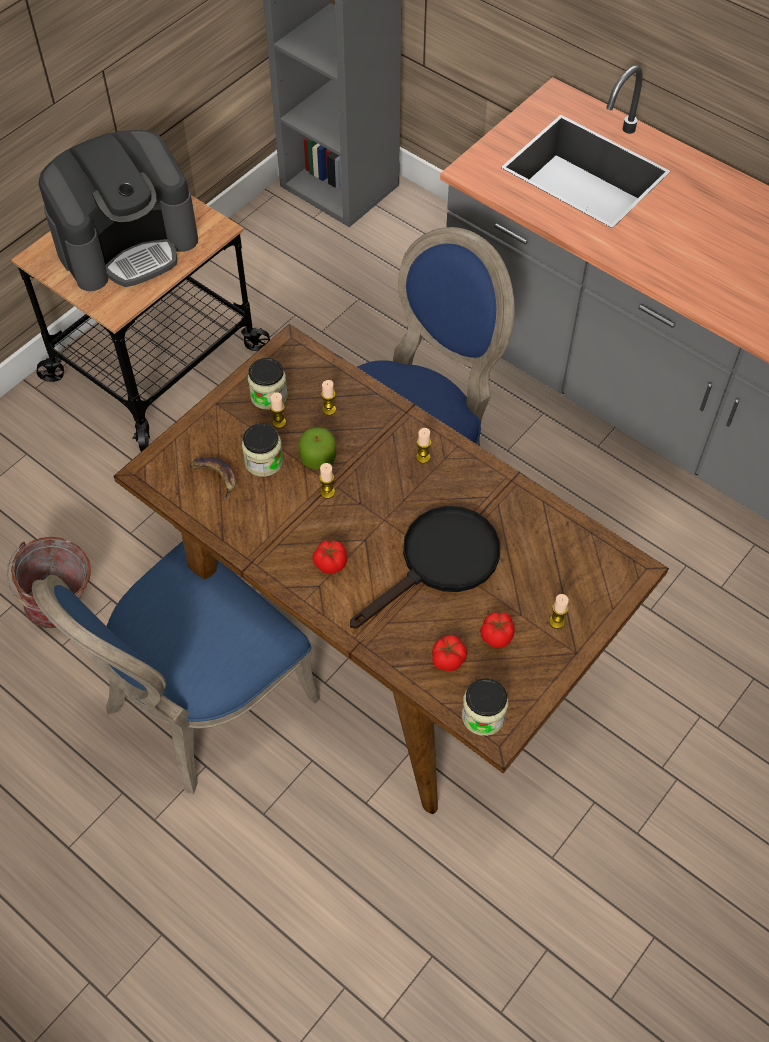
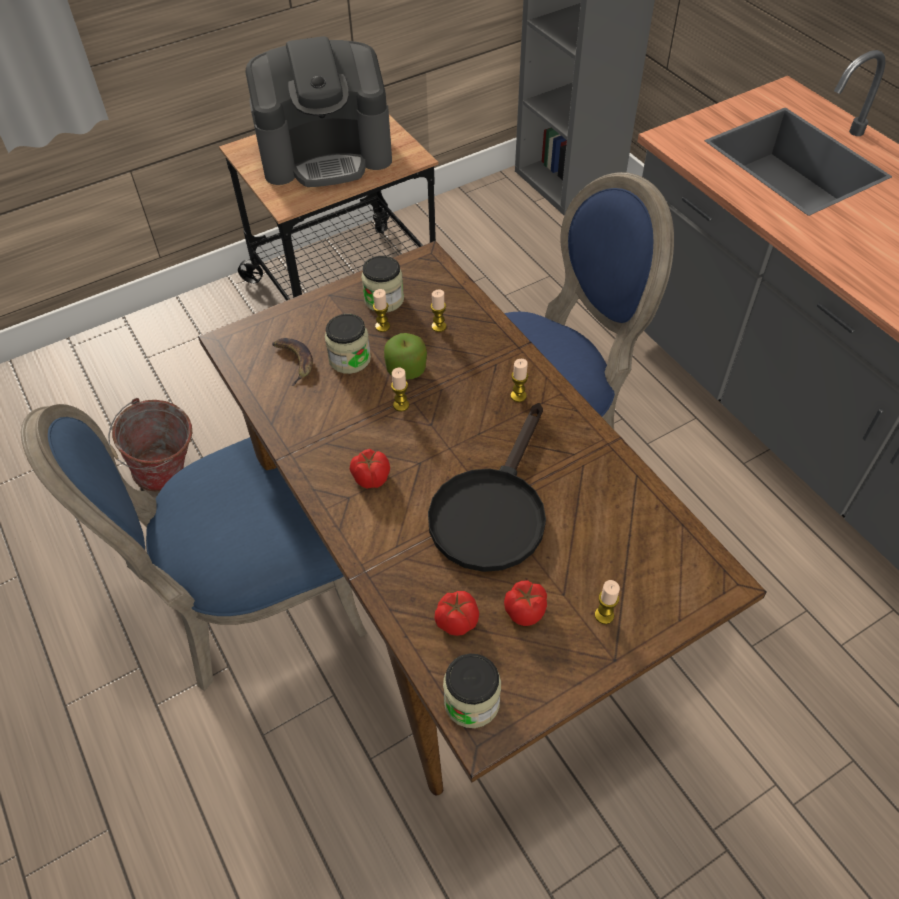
camera: 20 degrees right, 5 degrees down
black frying pan [350,506,500,628] -> black frying pan turned 135 degrees clockwise [428,403,546,572]

